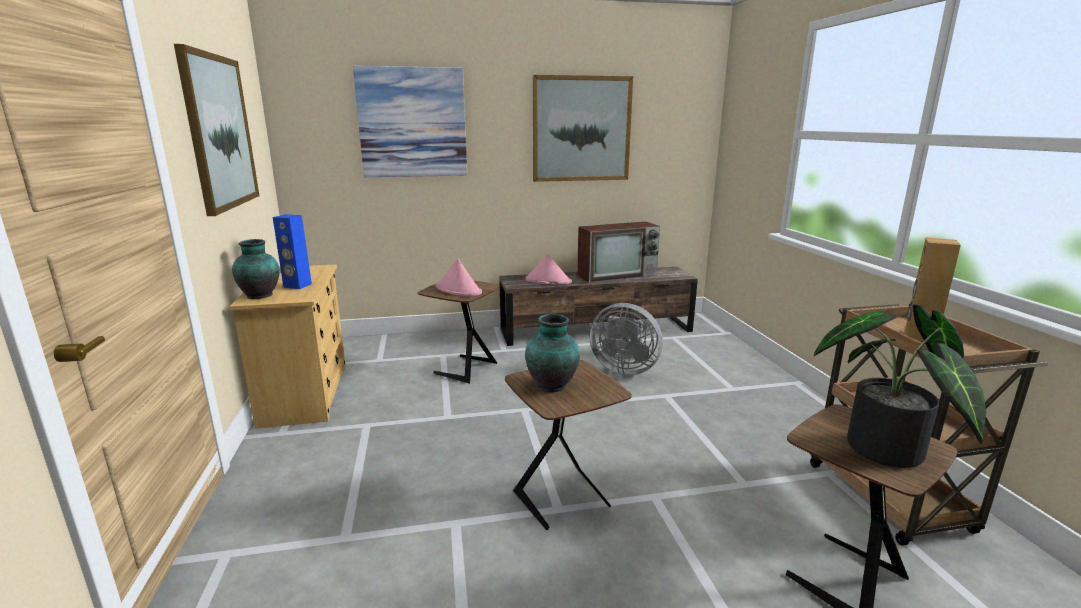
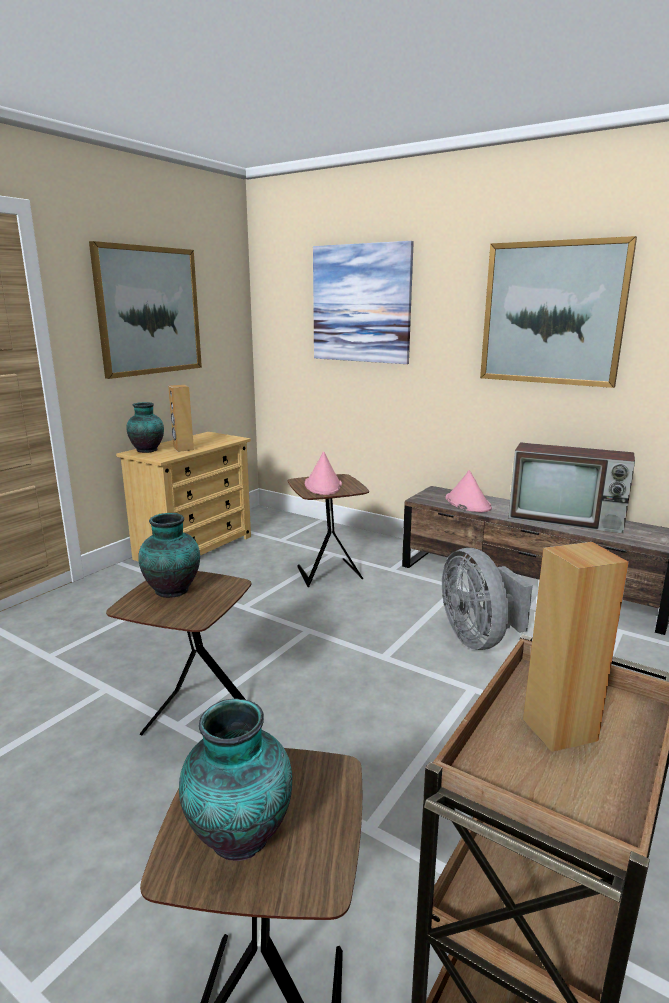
camera: 45 degrees right, 0 degrees up
blue speaker [273,214,312,289] -> brown speaker [168,385,194,452]
potted plant [814,304,986,468] -> vase [179,698,292,861]

